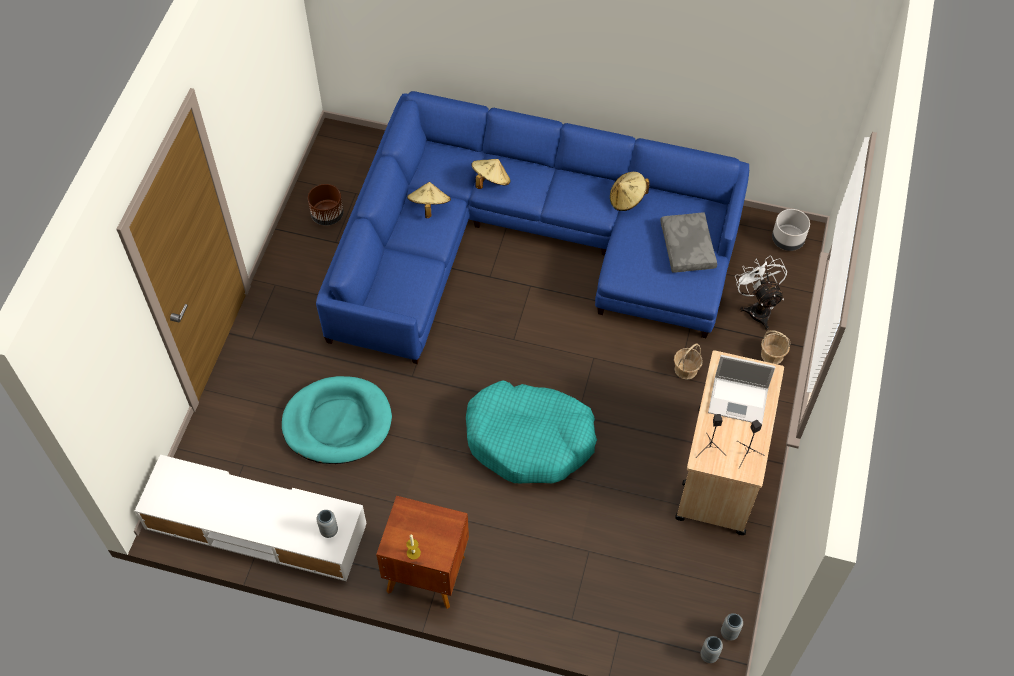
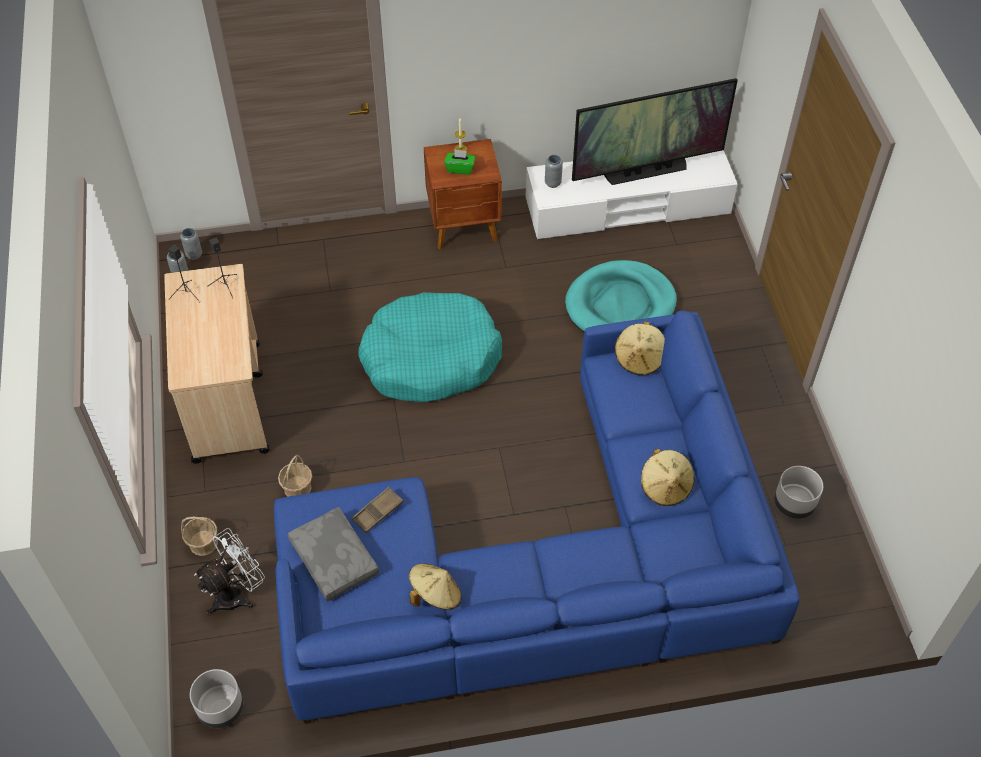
camera: 155 degrees right, 5 degrees down
brown planter [308,184,344,225] -> grey planter [774,466,823,519]
beige hat [471,159,510,189] -> beige hat moved to [615,321,665,375]
laptop [708,355,776,424] -> none
white fan [735,256,787,330] -> white fan turned 90 degrees counterclockwise [194,528,265,616]
none -> brown tray [352,487,403,533]
none -> green tissue box [444,149,475,175]
none -> television [572,78,738,185]

